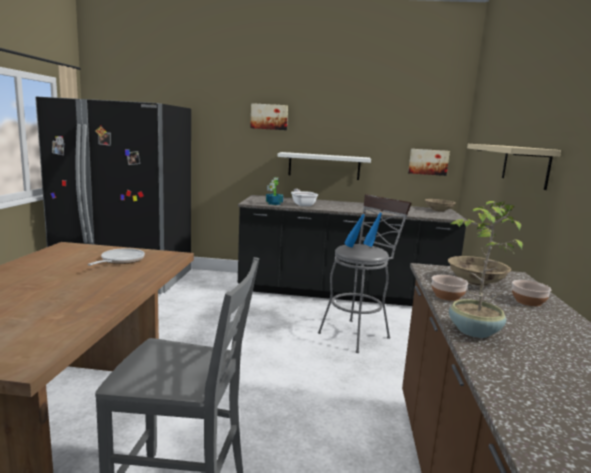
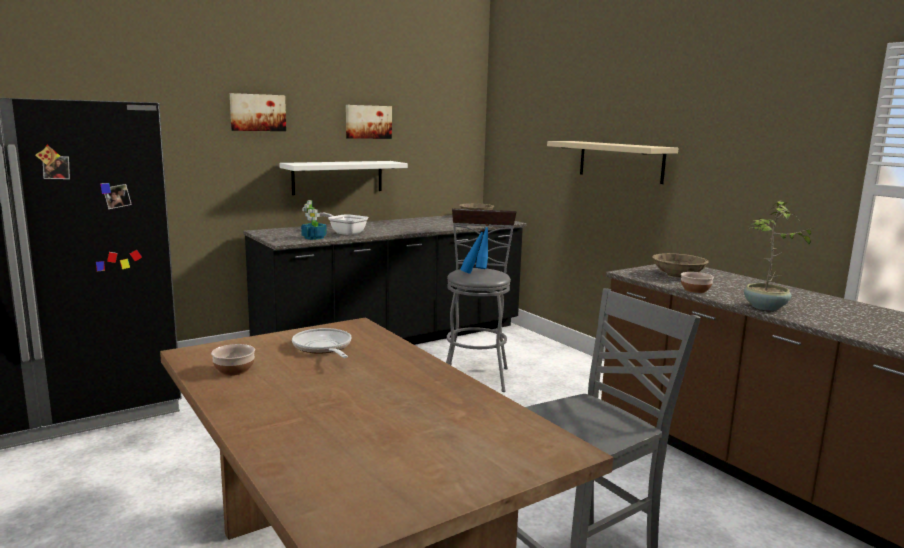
camera: 40 degrees left, 0 degrees up
picture [408,149,450,176] -> picture moved to [346,105,392,139]
bowl [512,280,551,306] -> bowl moved to [211,344,255,376]

